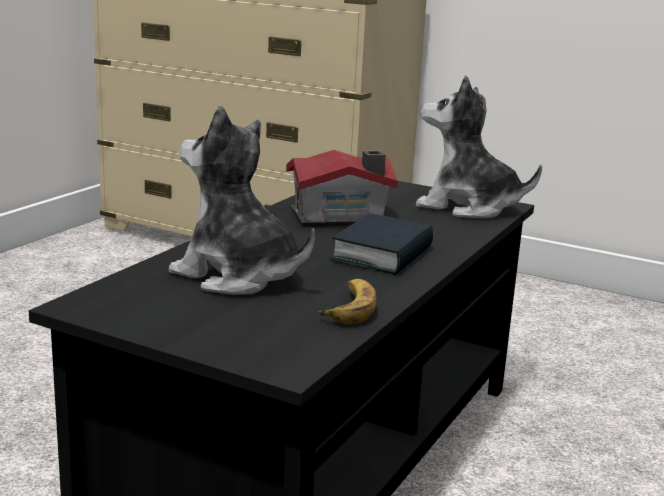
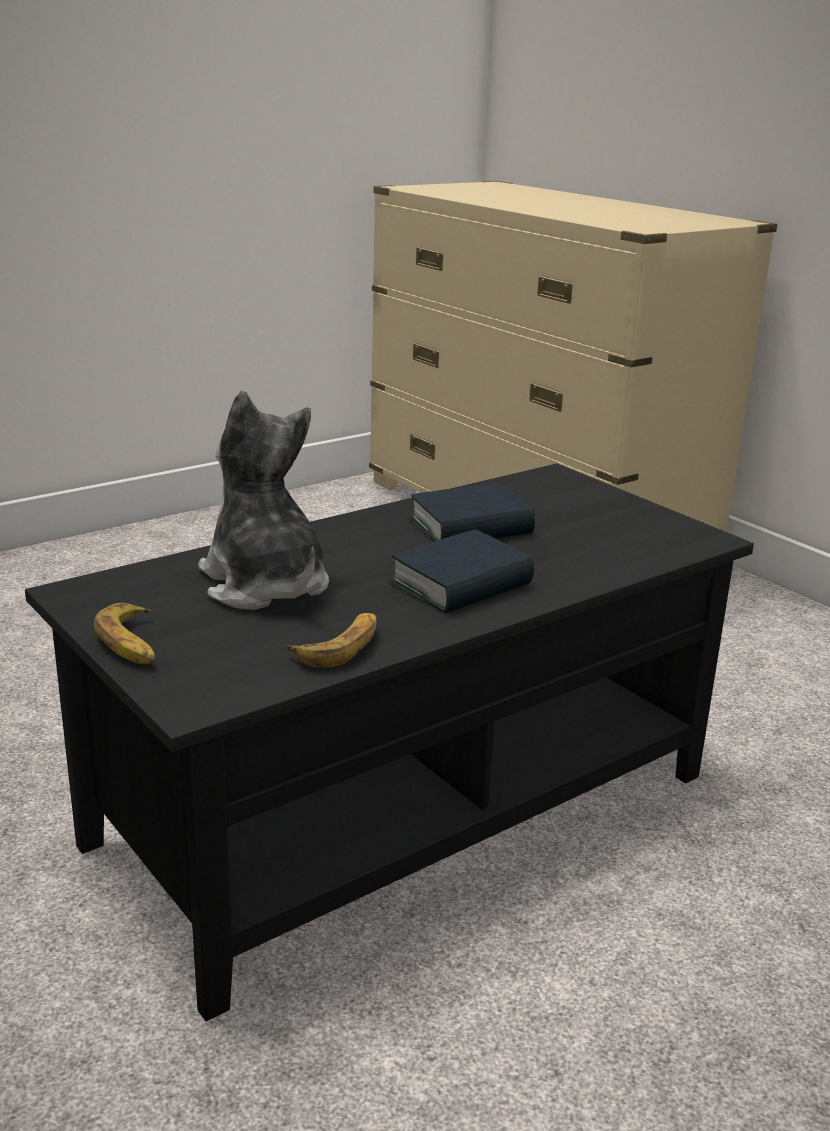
camera: 25 degrees right, 5 degrees up
toy house [286,150,398,227] -> book [408,483,535,541]
plush toy [416,75,542,219] -> none
none -> banana [94,603,156,664]

